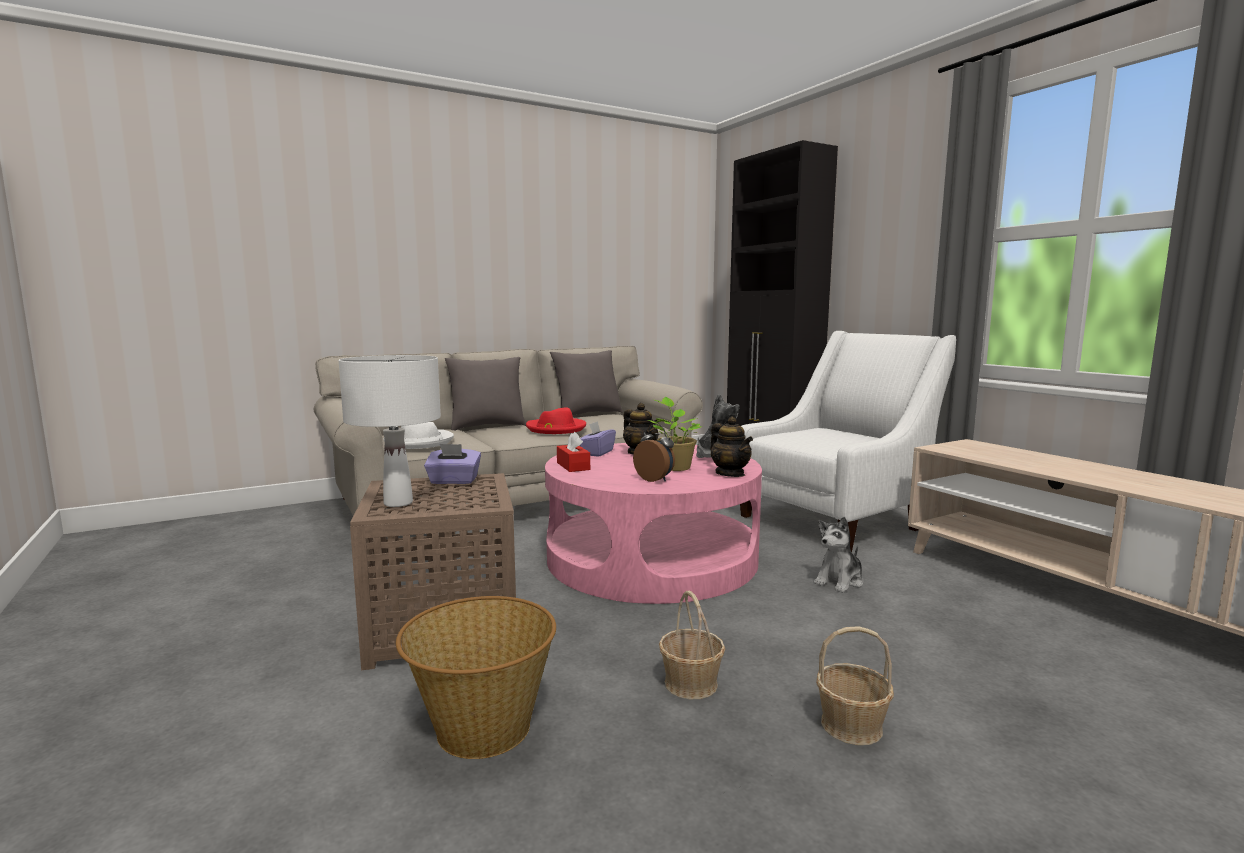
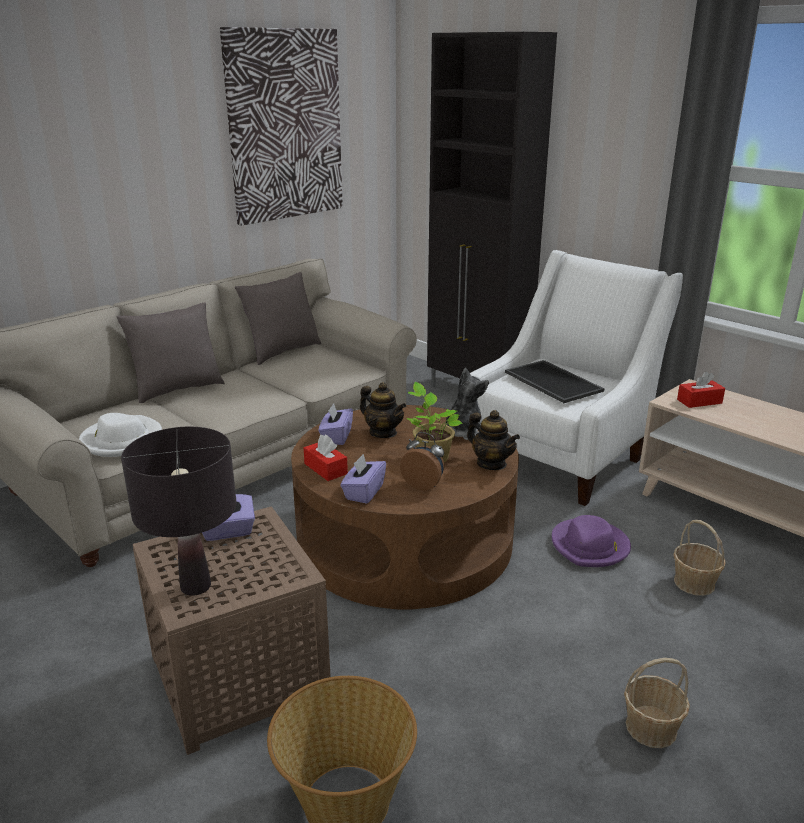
camera: 15 degrees left, 15 degrees up
white table lamp [339,355,441,507] -> black table lamp [121,427,236,596]
red hat [526,407,586,434] -> none
pink coffee table [545,443,762,604] -> brown coffee table [291,405,519,610]
basket [659,591,725,699] -> basket moved to [673,520,726,596]
plush toy [814,517,864,593] -> purple hat [552,515,631,567]
none -> picture [220,27,343,226]
none -> purple tissue box [340,454,386,504]
none -> tray [505,360,604,403]
none -> red tissue box [677,372,725,408]

